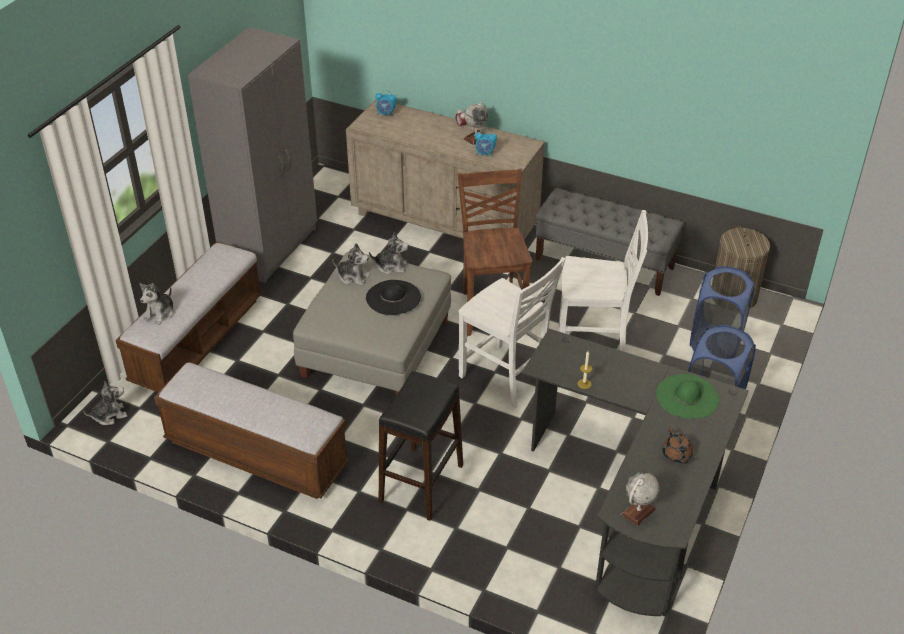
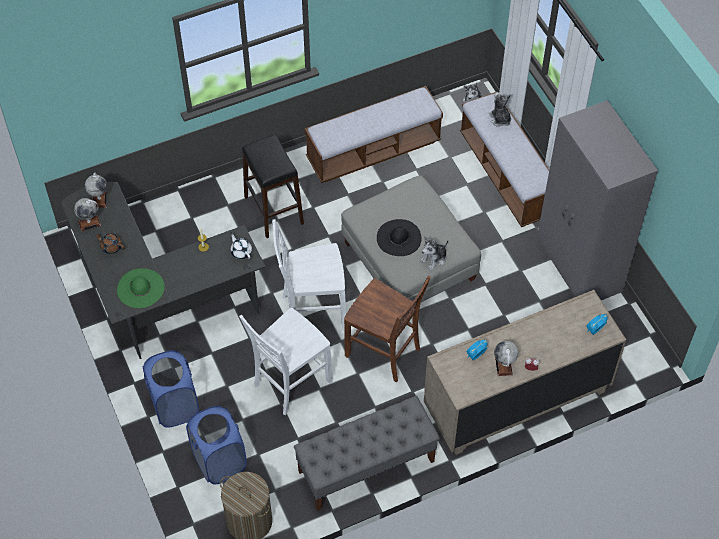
camera: 130 degrees right, 15 degrees up
plush toy [332,243,371,286] -> none
none -> globe [74,198,101,232]
none -> white teapot [231,232,252,259]

